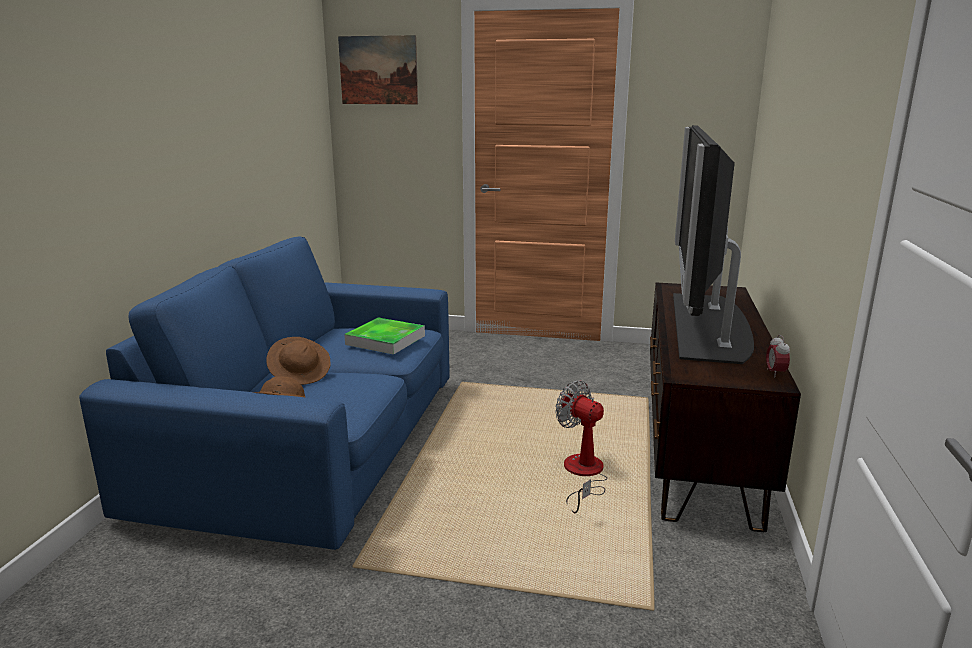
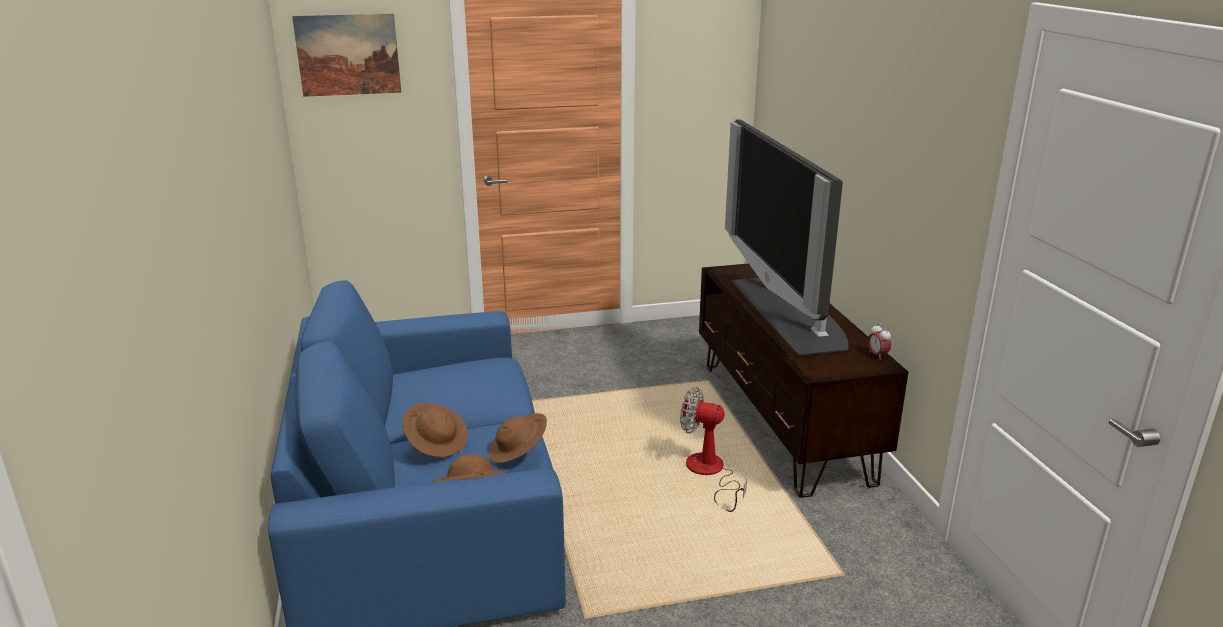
camera: 25 degrees left, 5 degrees up
tray [344,317,425,355] -> none
none -> brown hat [489,413,547,463]

